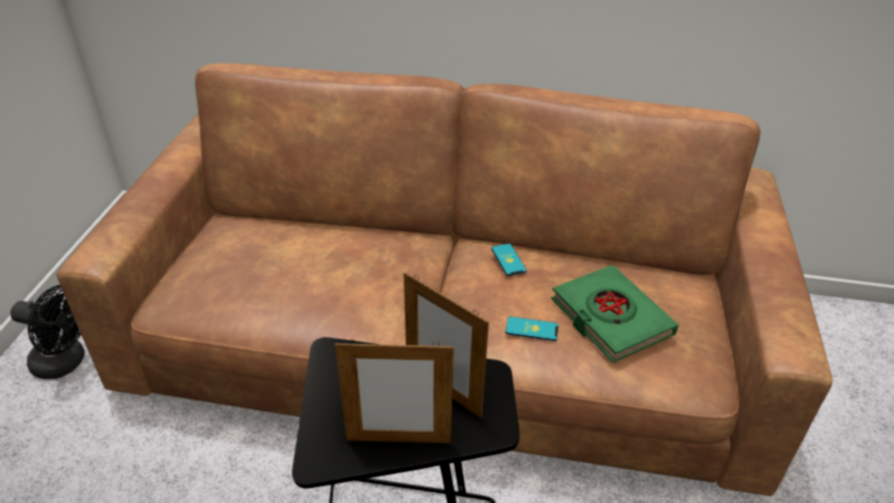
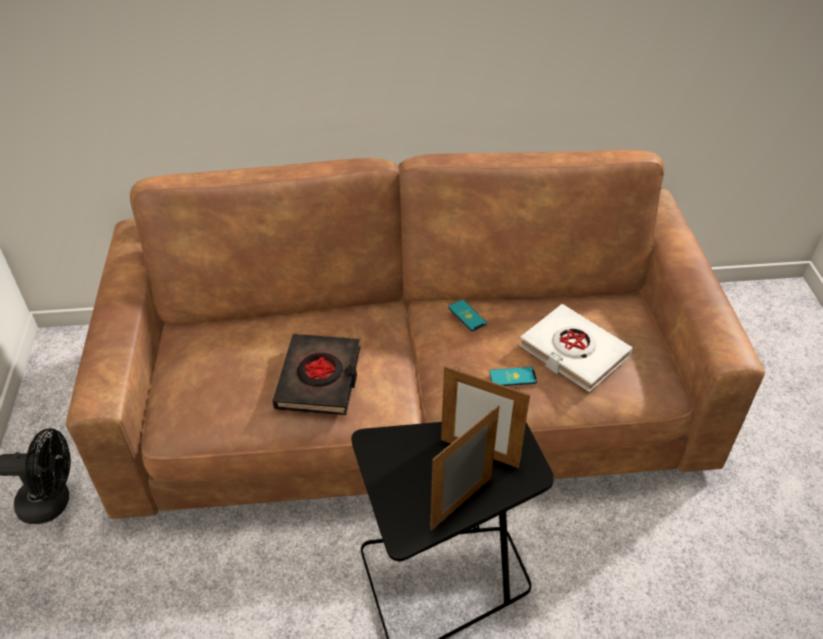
camera: 15 degrees left, 5 degrees up
picture frame [335,340,454,443] -> picture frame turned 150 degrees clockwise [430,405,500,531]
green book [551,265,678,363] -> white book [519,304,633,392]
none -> black book [272,334,361,415]

